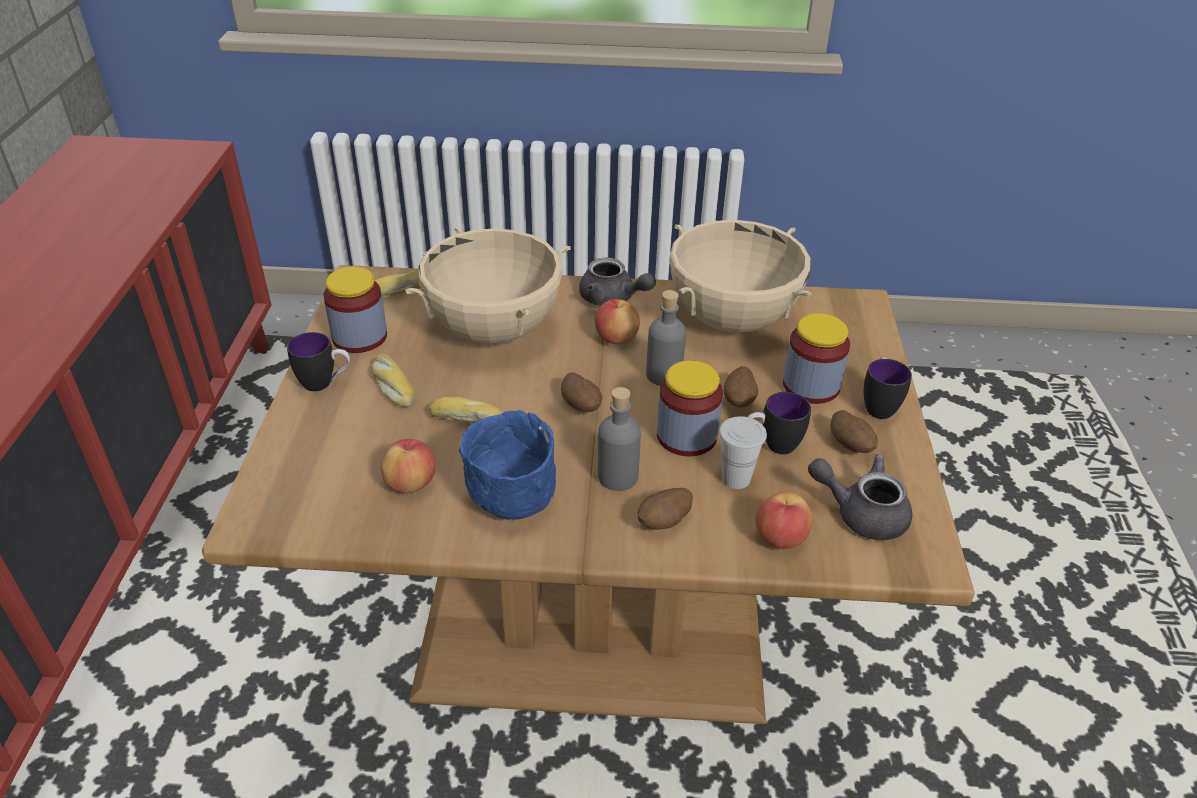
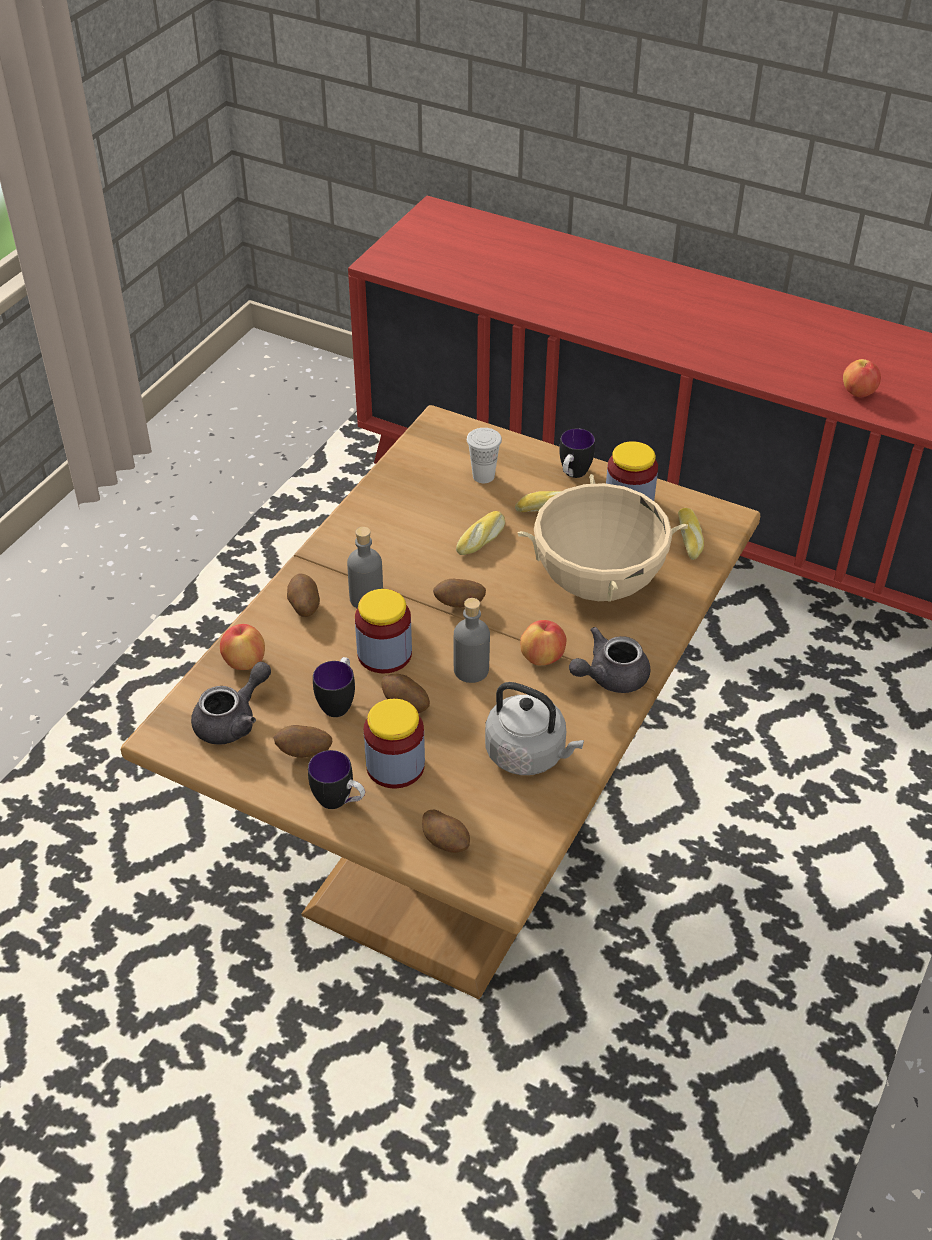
camera: 115 degrees right, 5 degrees up
apple [380,439,435,493] -> apple moved to [843,359,881,397]
blue bowl [459,410,556,520] -> none
beige cooking pot [669,220,812,333] -> grey kettle [485,682,584,775]
white cup [719,416,767,489] -> white cup moved to [467,428,502,483]
none -> potato [422,810,470,853]

